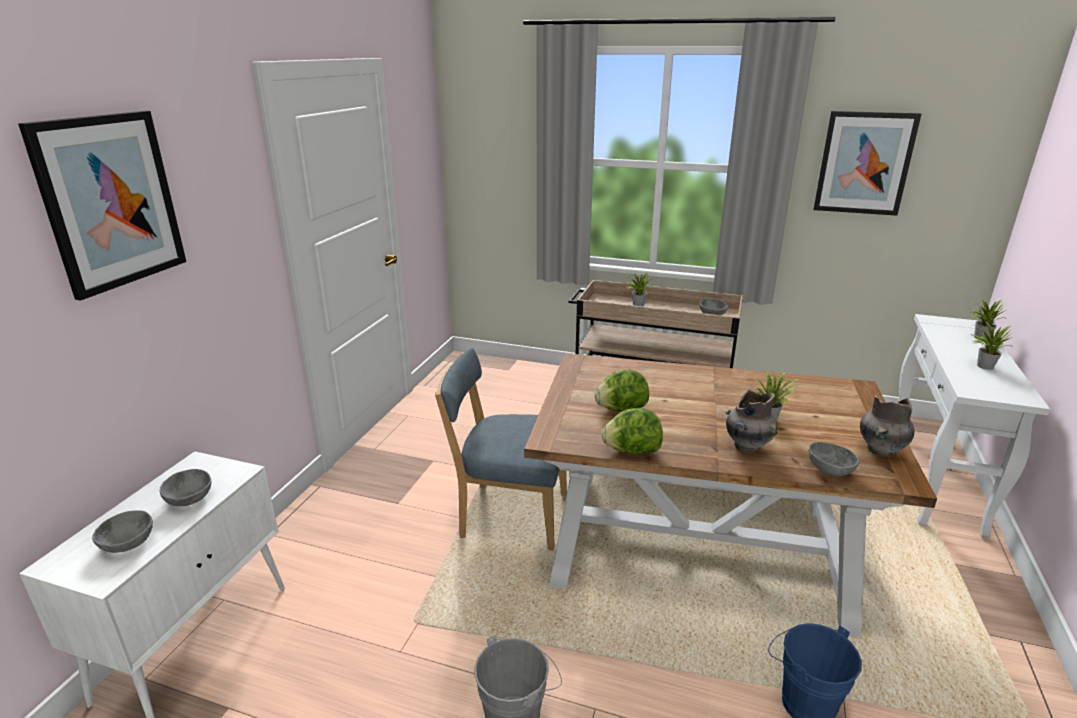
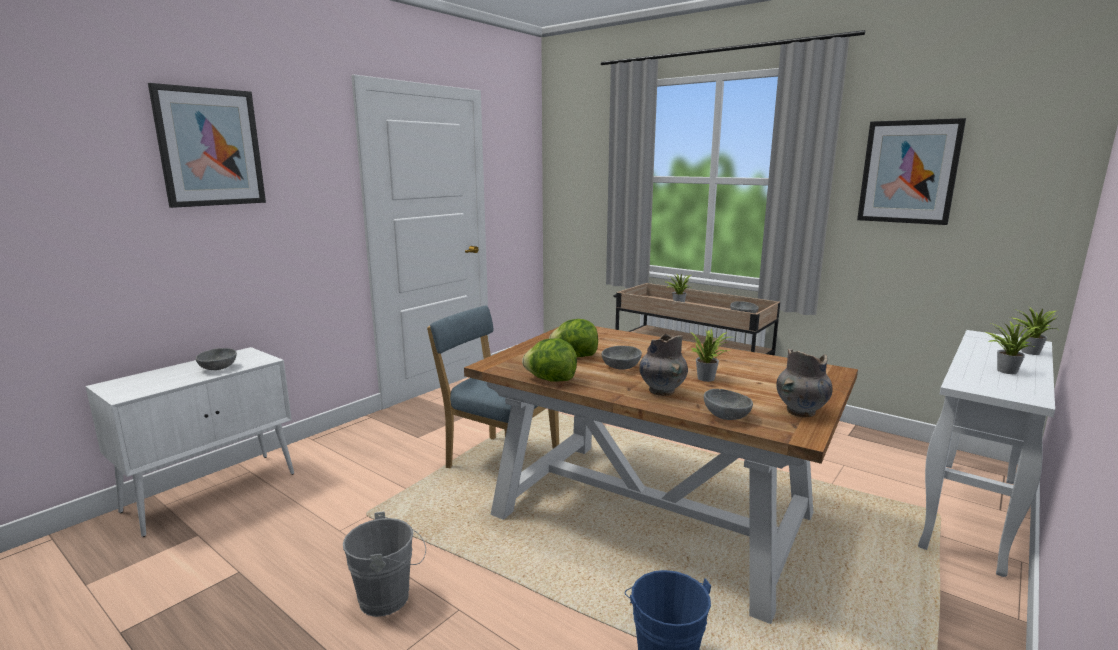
camera: 20 degrees right, 10 degrees down
grey bowl [92,510,153,553] -> grey bowl moved to [602,346,642,370]

